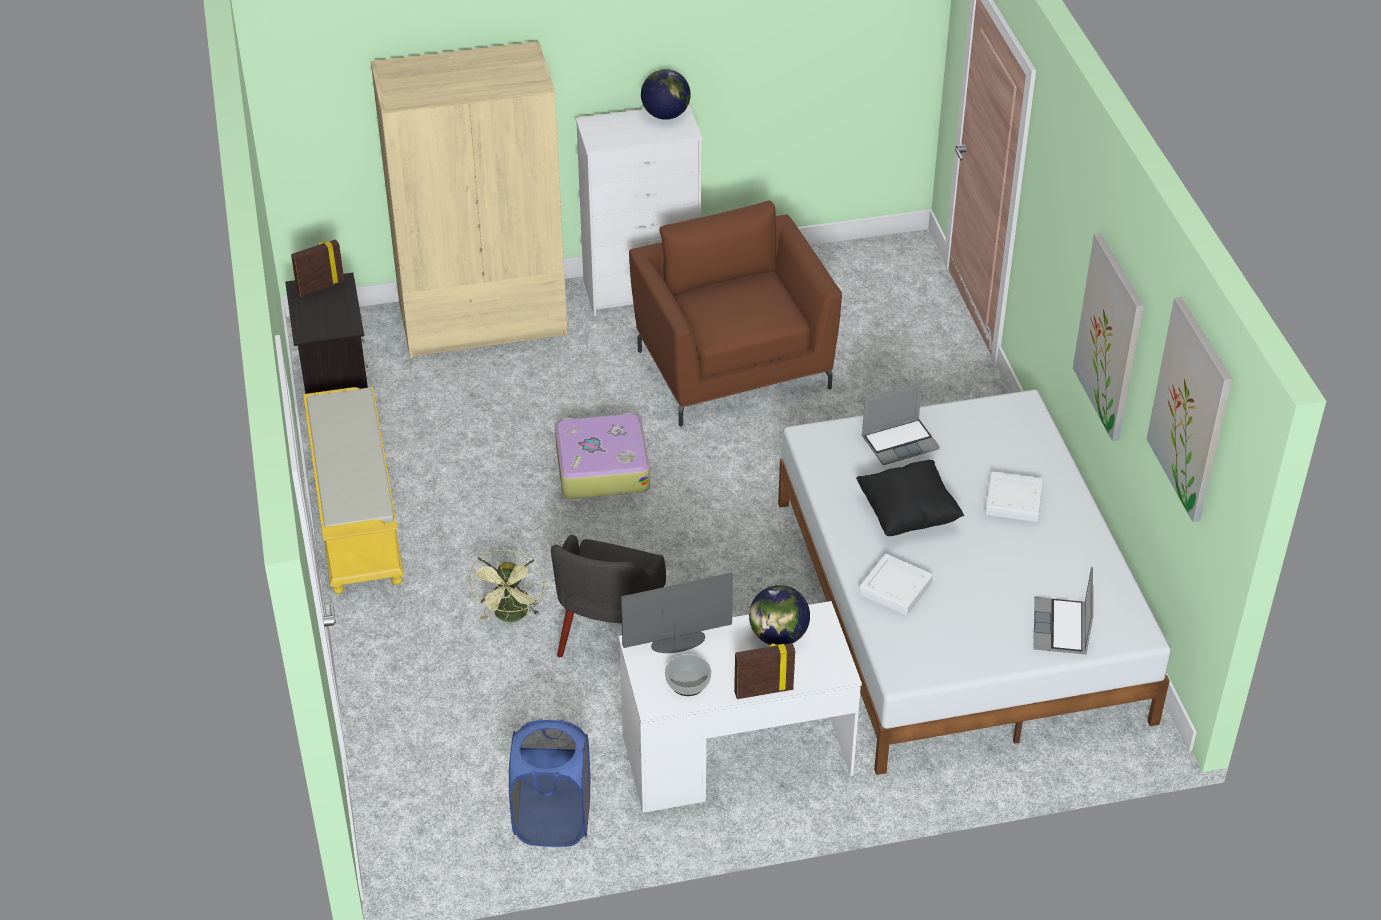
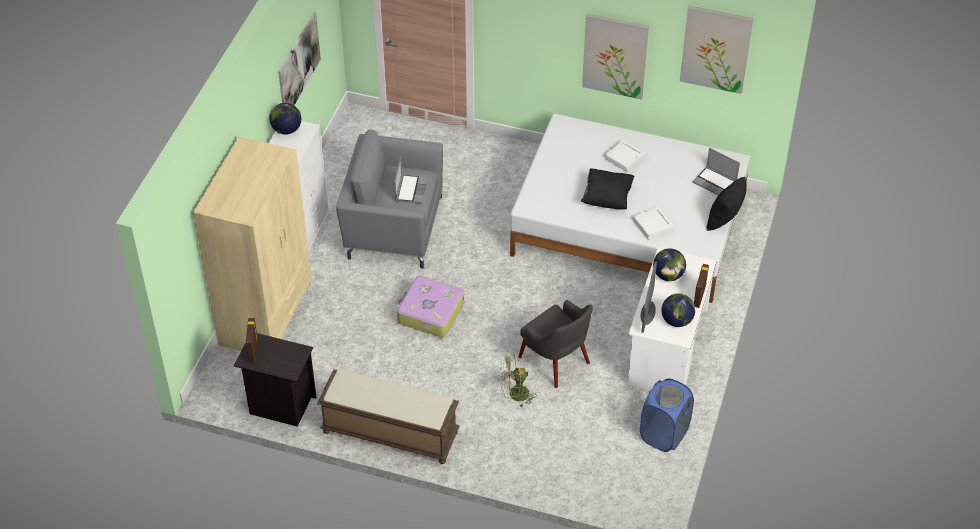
camera: 60 degrees left, 5 degrees up
yellow bench [303,387,404,594] -> brown bench [317,369,460,464]
green fan [469,550,545,622] -> green fan turned 135 degrees clockwise [499,352,535,407]
brown armchair [629,200,842,427] -> grey armchair [336,130,443,269]
bowl [665,654,711,696] -> globe [662,293,695,327]
laptop [862,383,940,465] -> laptop moved to [394,156,428,204]
none -> picture [278,12,321,105]
none -> black pillow [706,177,747,231]

